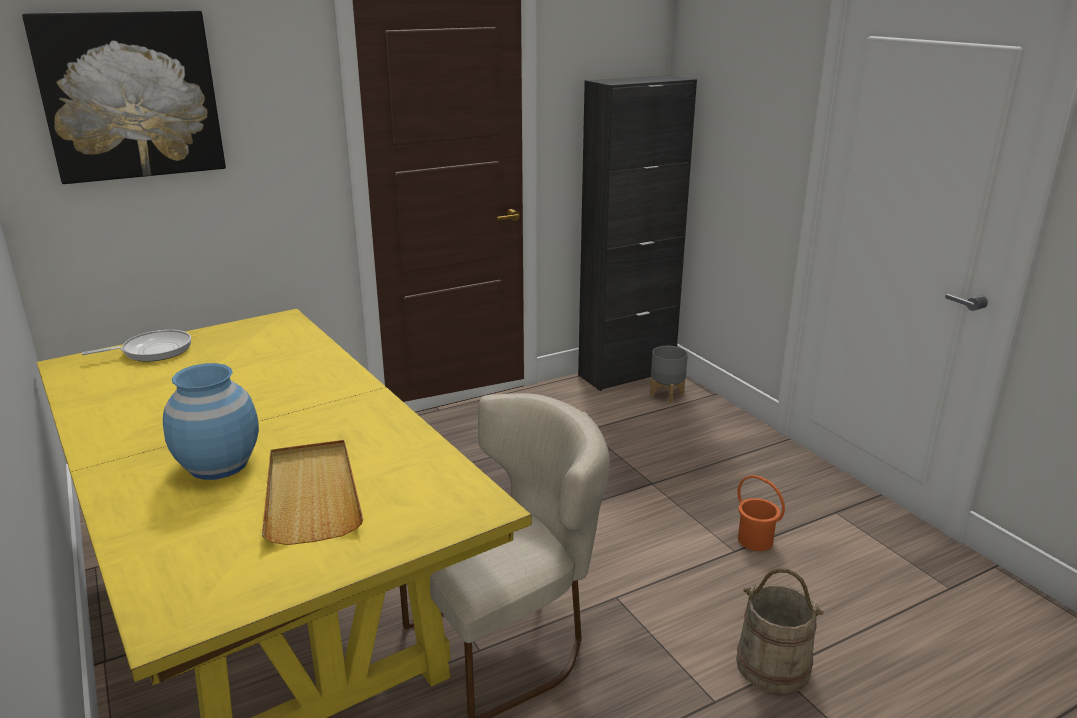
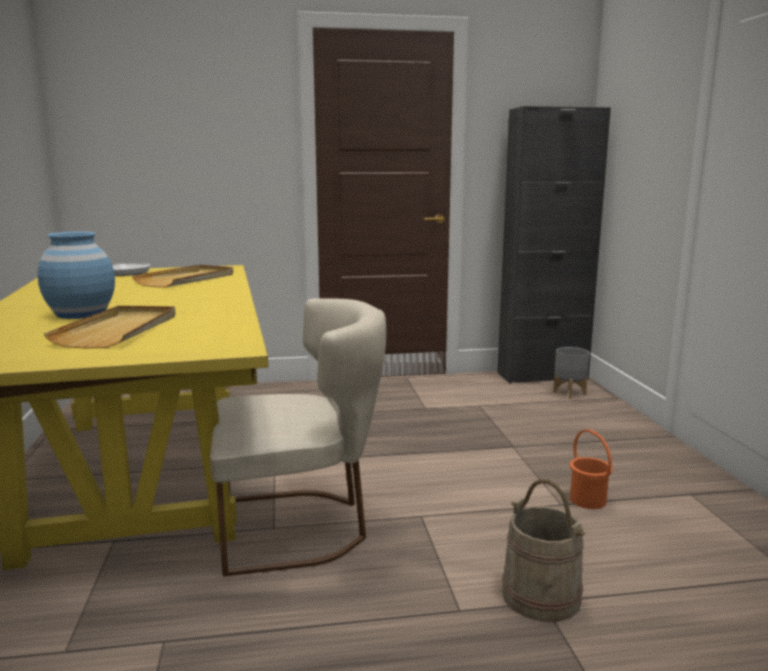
camera: 20 degrees right, 10 degrees down
picture [22,10,226,184] -> none
none -> beige tray [132,265,233,288]

